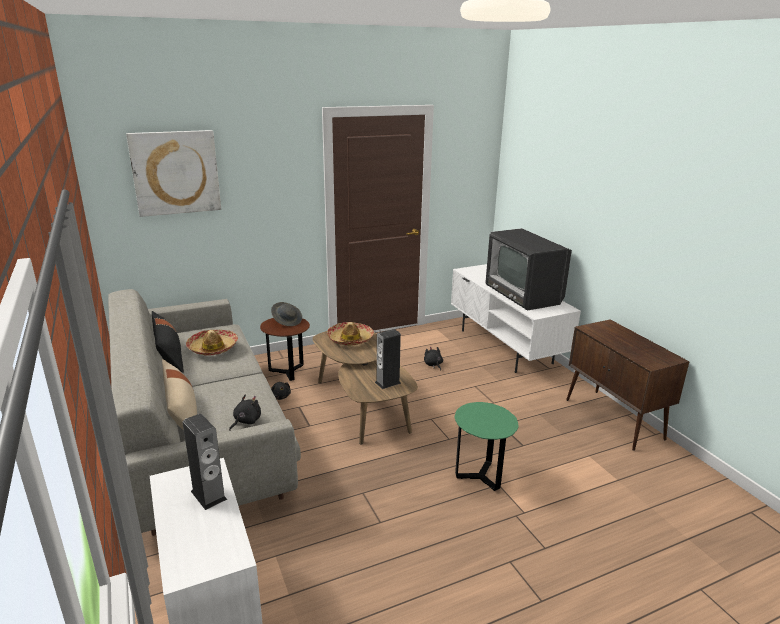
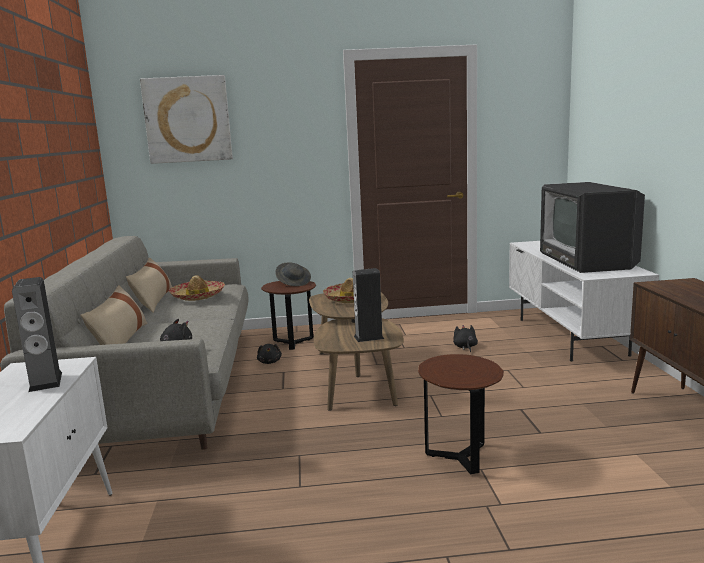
camera: 20 degrees right, 10 degrees down
black pillow [152,311,184,373] -> beige pillow [126,257,172,313]
green side table [455,402,519,491] -> brown side table [418,354,504,474]

